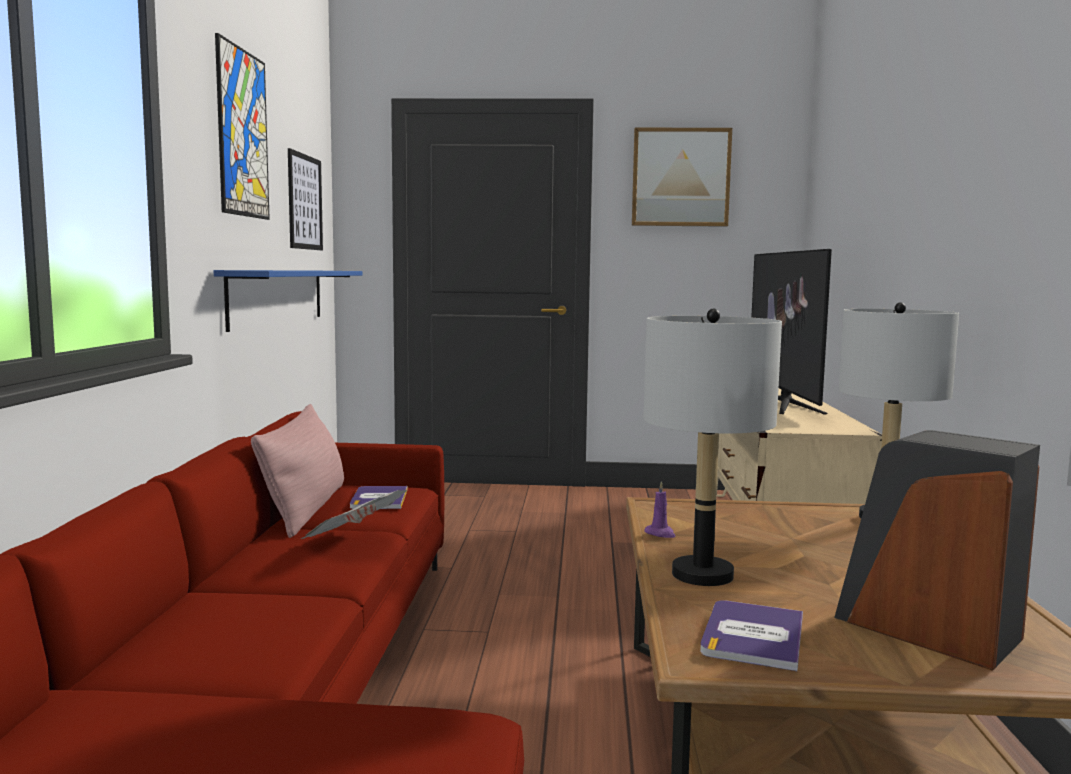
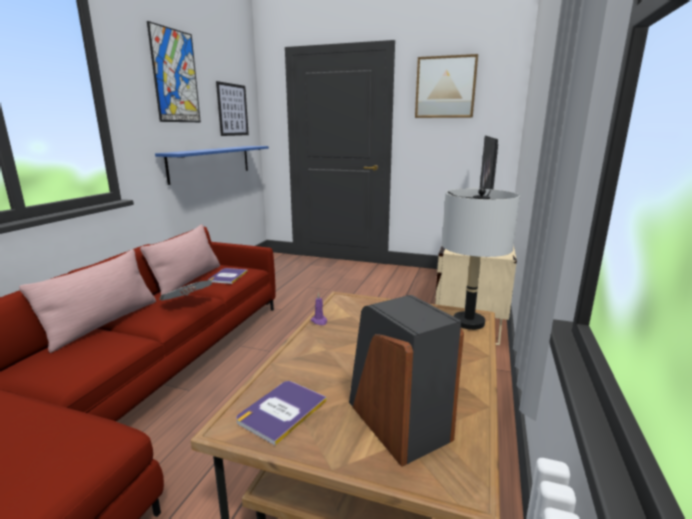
camera: 15 degrees right, 10 degrees up
grey table lamp [644,308,782,586] -> none
none -> pink pillow [19,249,156,353]

